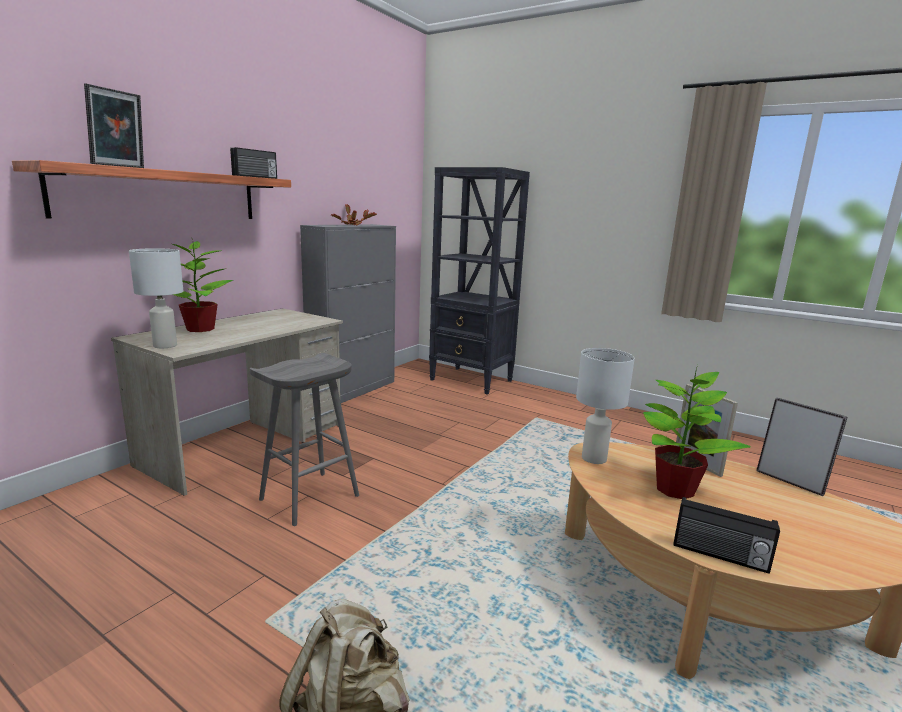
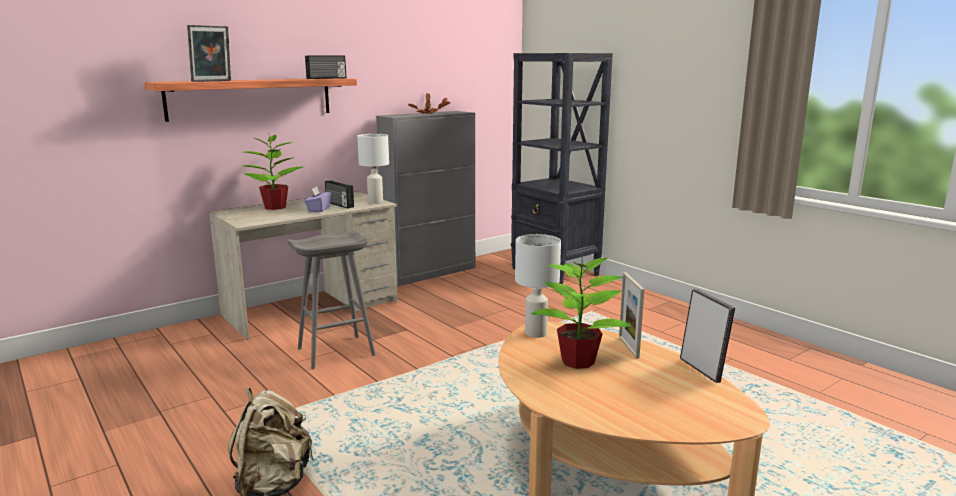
camera: 20 degrees right, 0 degrees up
white table lamp [129,248,183,348] -> white table lamp moved to [357,134,389,204]
radio [673,497,780,574] -> radio moved to [325,180,354,209]
none -> purple tissue box [305,187,331,212]

